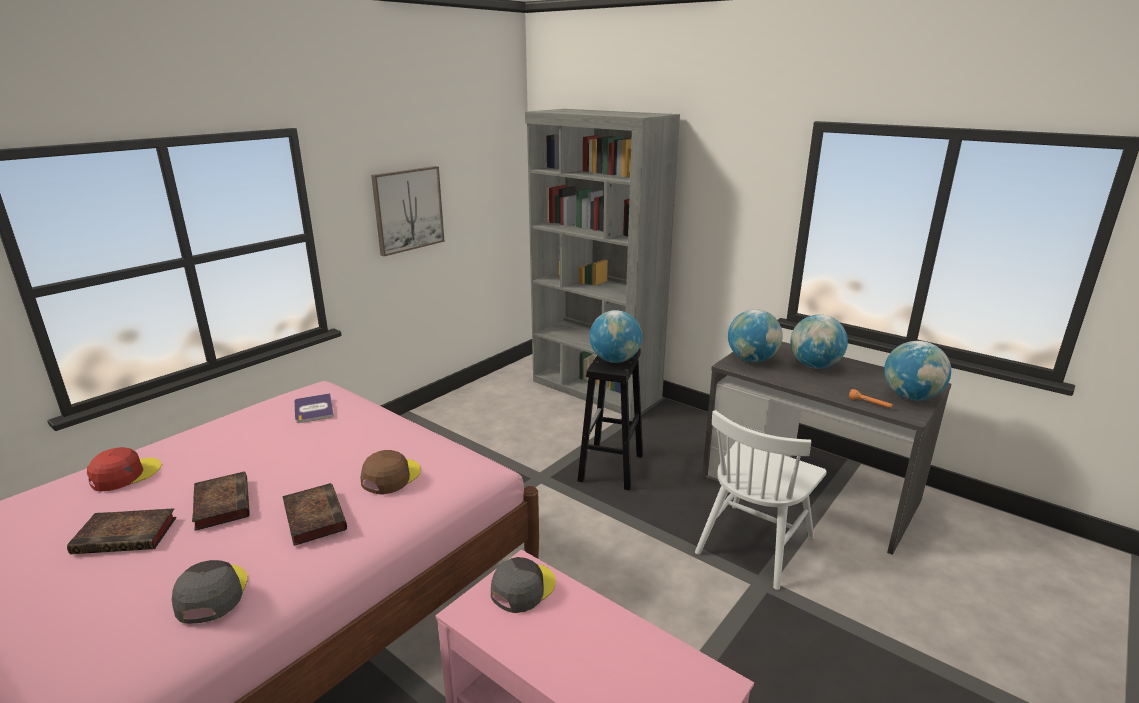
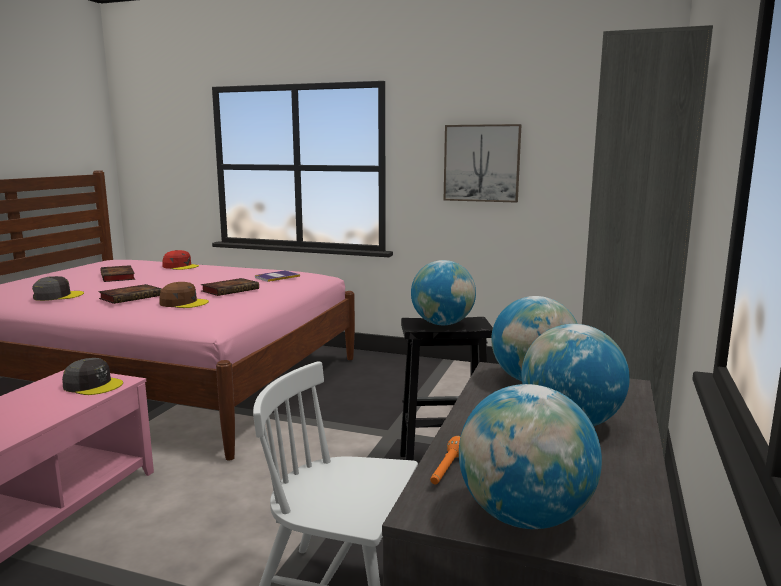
camera: 70 degrees right, 10 degrees down
book [192,472,250,531] -> book moved to [201,278,259,296]

